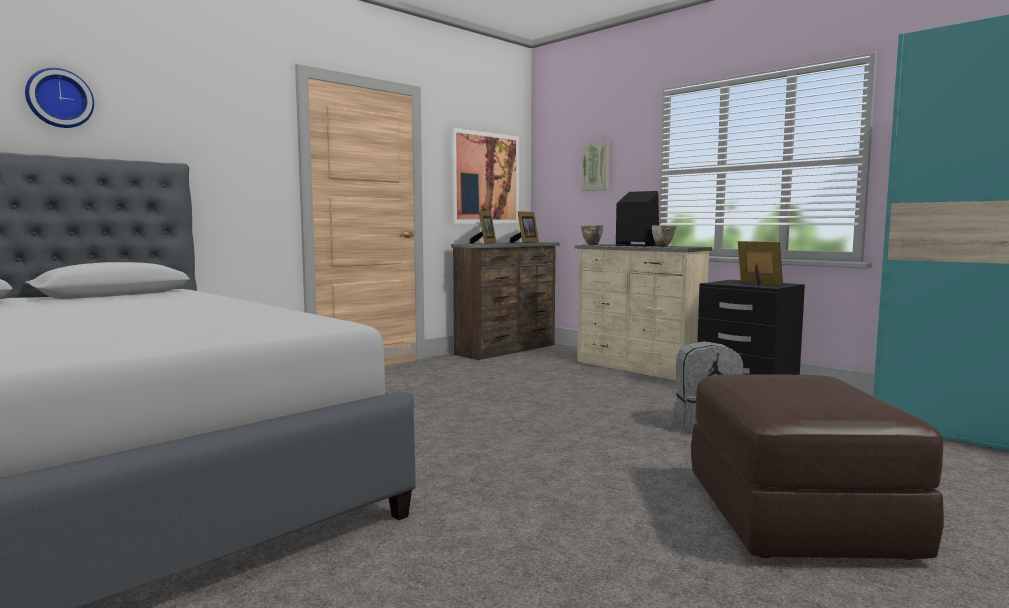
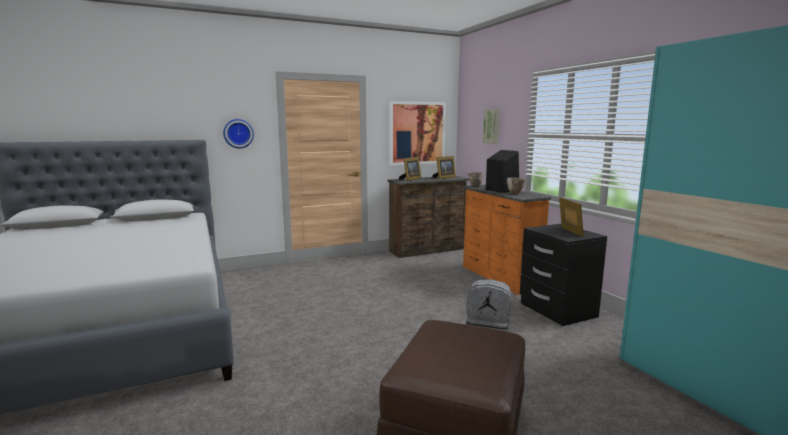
camera: 20 degrees right, 5 degrees up
wall clock [25,68,94,128] -> wall clock moved to [223,119,254,148]
beige dresser [575,244,712,380] -> orange dresser [463,185,551,295]

